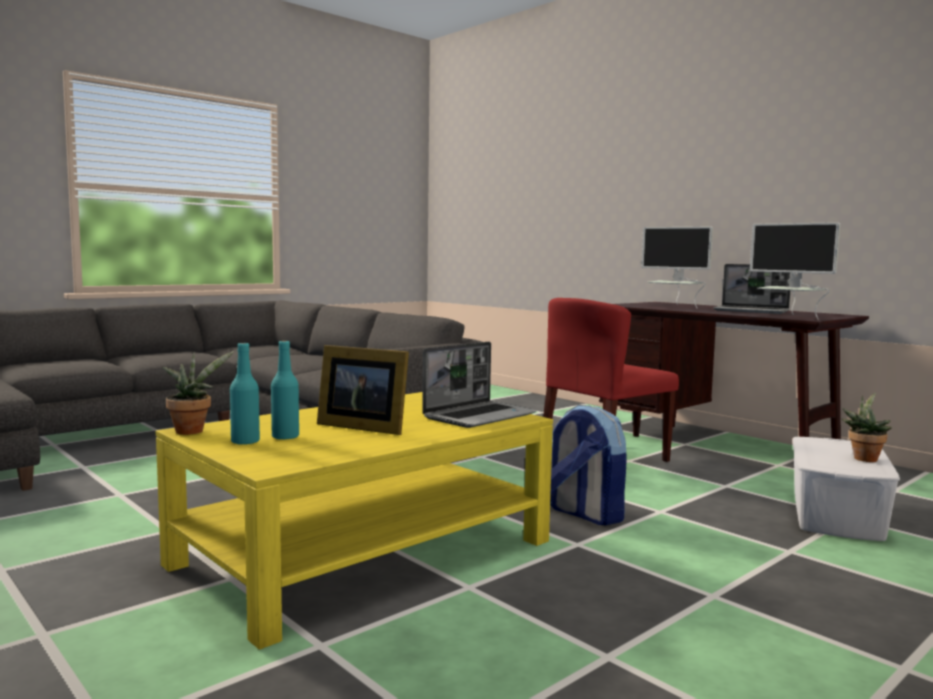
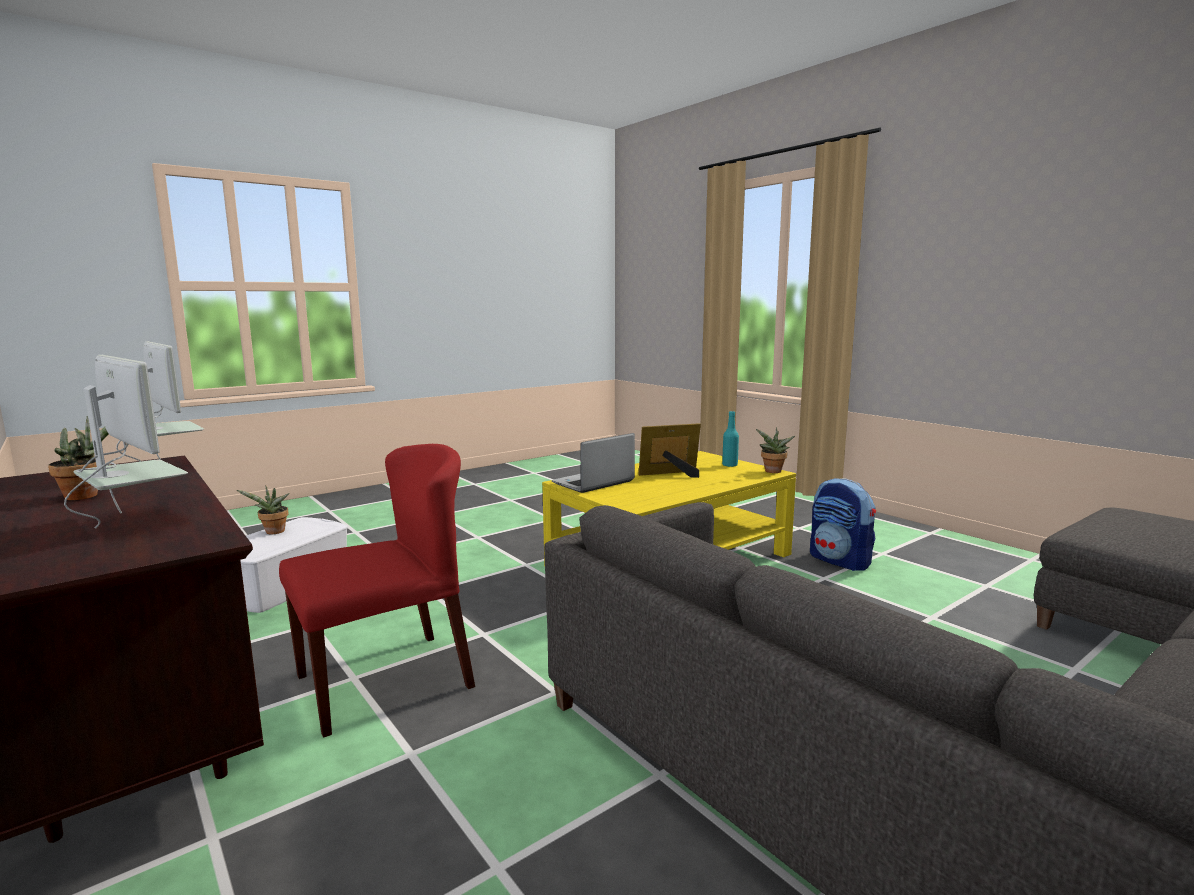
camera: 175 degrees left, 5 degrees up
turquoise bottle [271,341,299,440] -> none
picture frame [317,345,409,435] -> picture frame turned 45 degrees counterclockwise [638,423,701,478]
backpack [550,405,627,525] -> backpack moved to [810,478,876,571]
laptop [713,264,790,314] -> potted plant [48,416,108,500]

